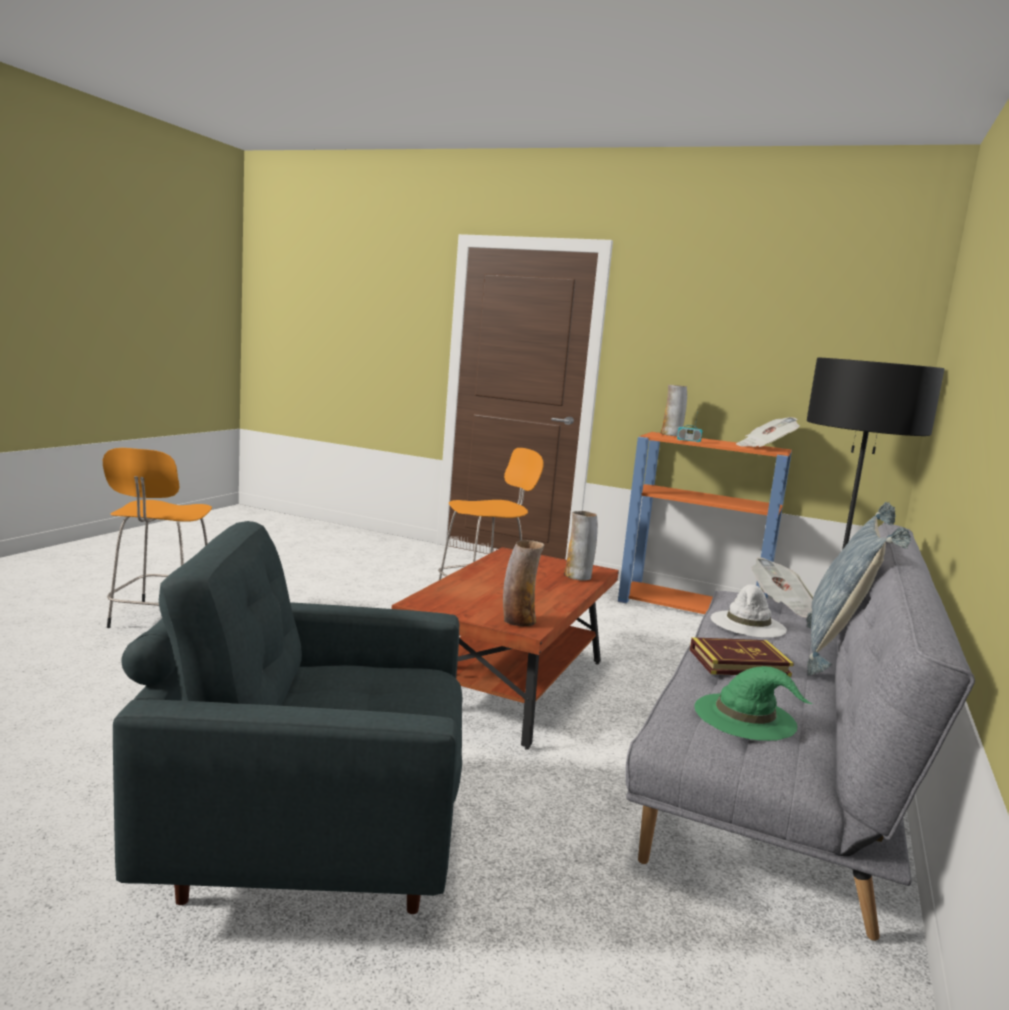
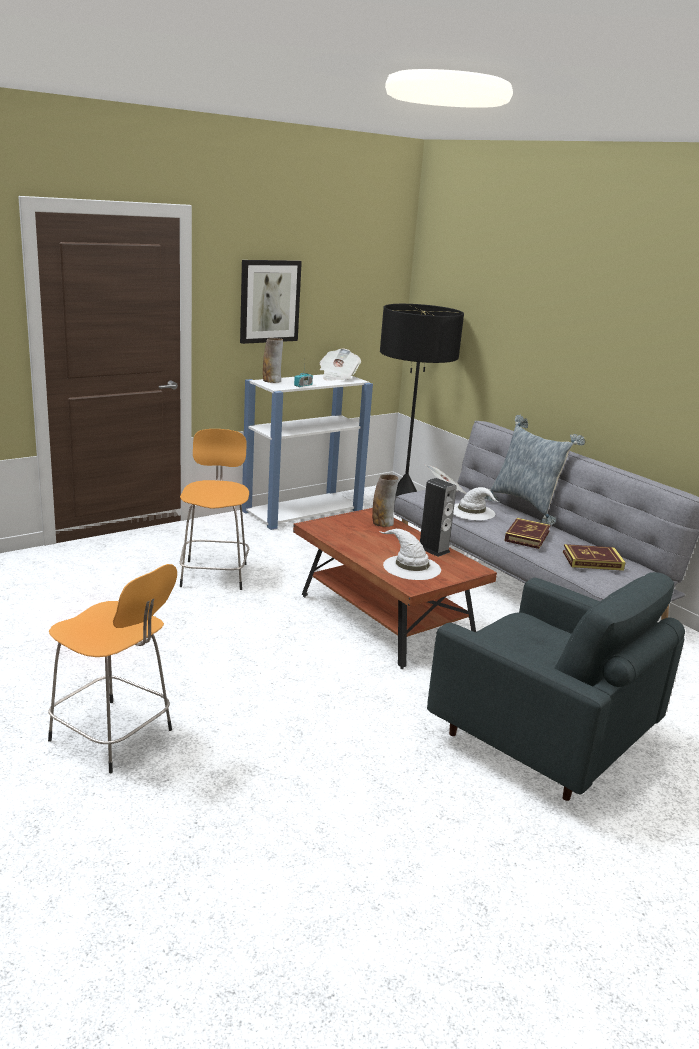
camera: 60 degrees left, 10 degrees up
grey armchair [113,521,463,914] -> grey armchair turned 75 degrees counterclockwise [427,572,685,801]
vase [503,540,544,627] -> none
orange bookcase [618,432,792,614] -> white bookcase [242,374,373,530]
green hat [694,666,813,741] -> book [563,544,626,571]
none -> picture [240,260,302,344]
none -> white hat [378,529,441,580]
none -> speaker [420,478,457,557]

